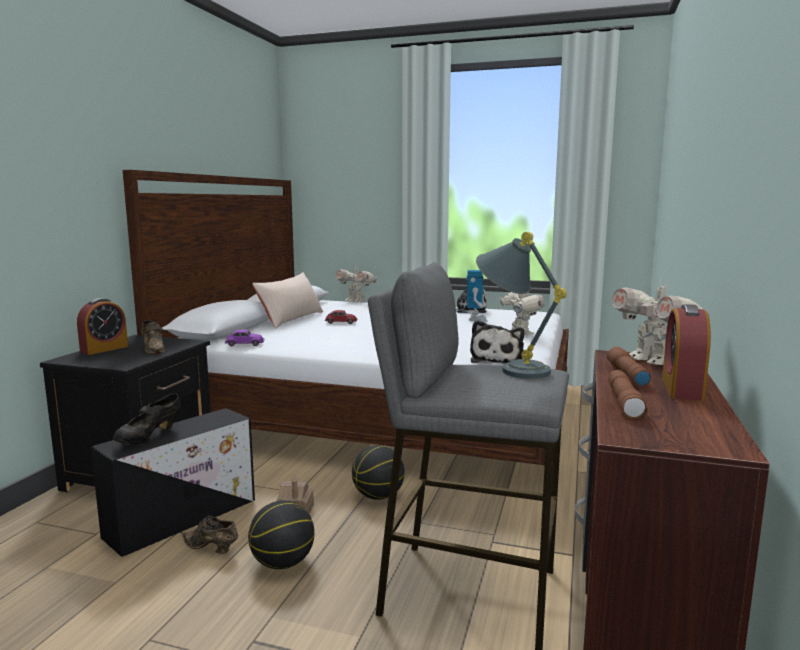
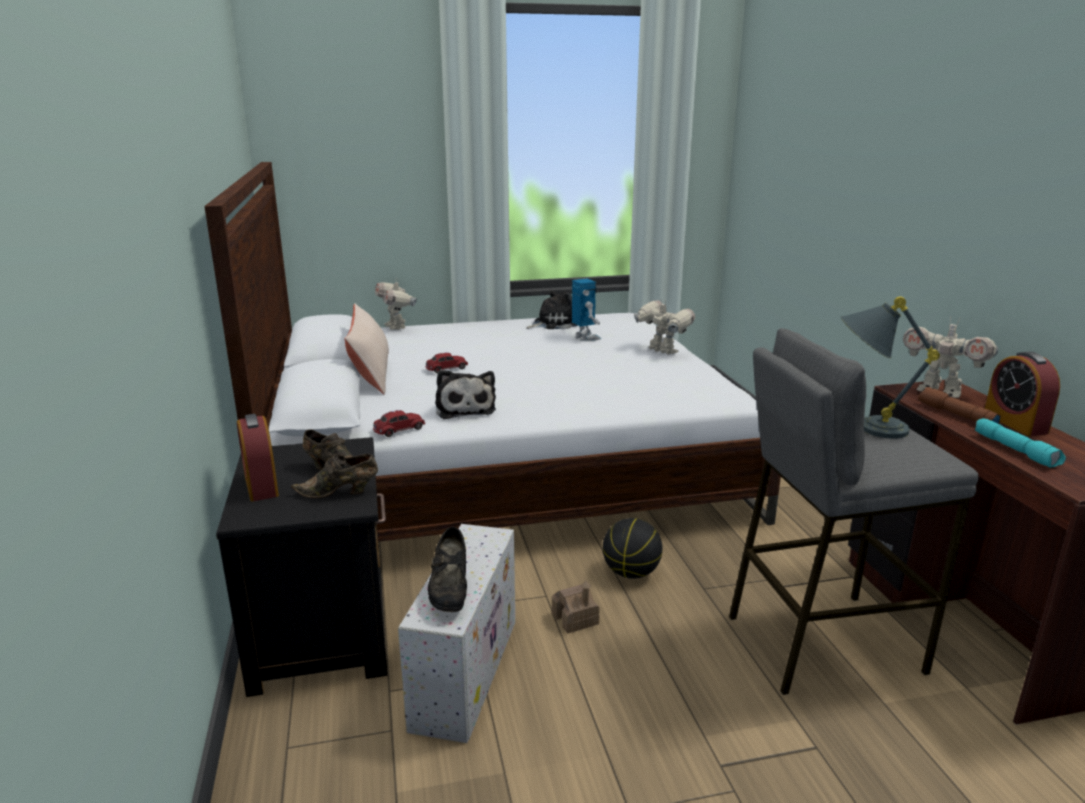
camera: 30 degrees left, 10 degrees up
alarm clock [77,298,128,355] -> alarm clock turned 150 degrees clockwise [237,414,279,502]
black storage box [91,408,255,557] -> white storage box [398,524,515,743]
brown shoe [181,516,238,554] -> brown shoe moved to [291,454,378,498]
purple toy car [225,330,265,346] -> red toy car [373,410,425,437]
basketball [248,501,314,569] -> none
toy robot [335,264,377,302] -> toy robot turned 60 degrees clockwise [375,277,417,330]
plush toy [470,320,524,364] -> plush toy moved to [435,370,496,419]
brown flashlight [608,370,648,419] -> turquoise flashlight [975,418,1066,468]

